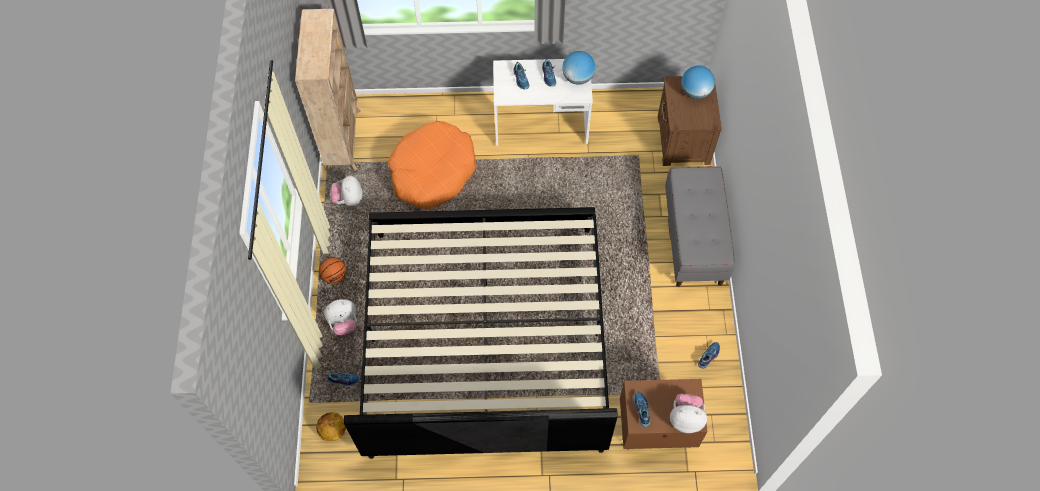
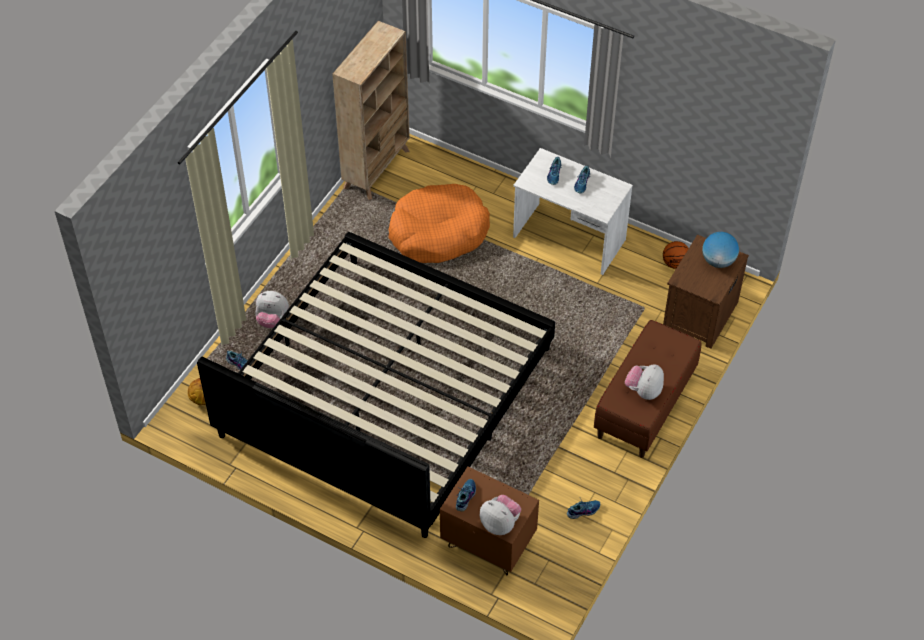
camera: 30 degrees right, 10 degrees down
basketball [319,257,346,284] -> basketball moved to [663,241,689,269]
plush toy [330,176,363,206] -> plush toy moved to [625,364,664,400]
globe [562,51,595,85] -> none
grey bench [665,166,735,287] -> brown bench [594,320,701,458]

